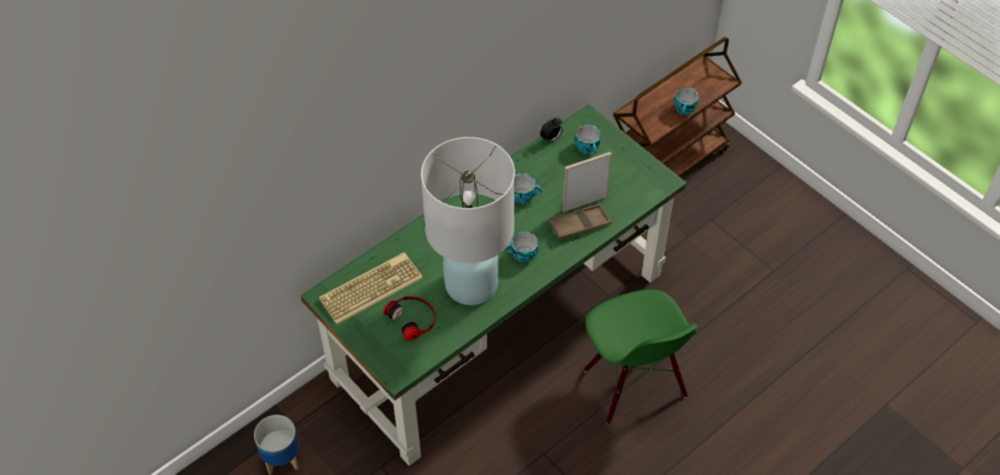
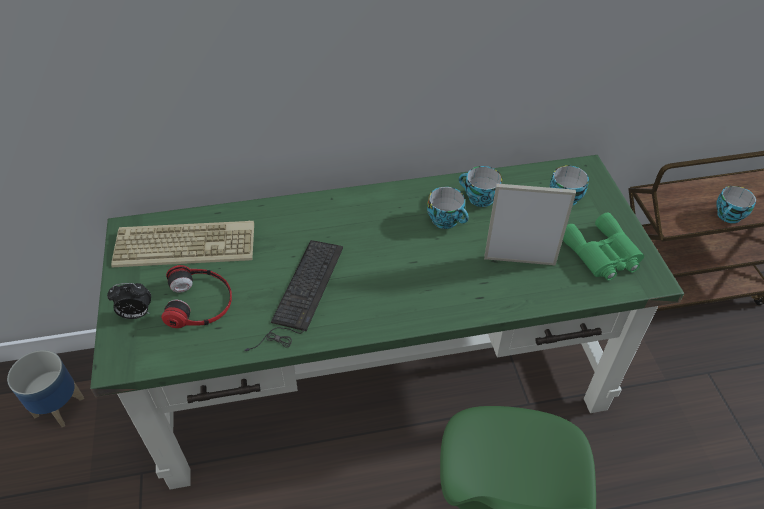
camera: 30 degrees right, 5 degrees down
white table lamp [421,137,515,305] -> keyboard [245,240,343,351]
cup [505,231,539,262] -> cup moved to [459,166,502,207]
alarm clock [540,117,563,143] -> alarm clock moved to [107,283,151,319]
brown tray [548,204,612,240] -> none
none -> green binoculars [563,213,644,280]

